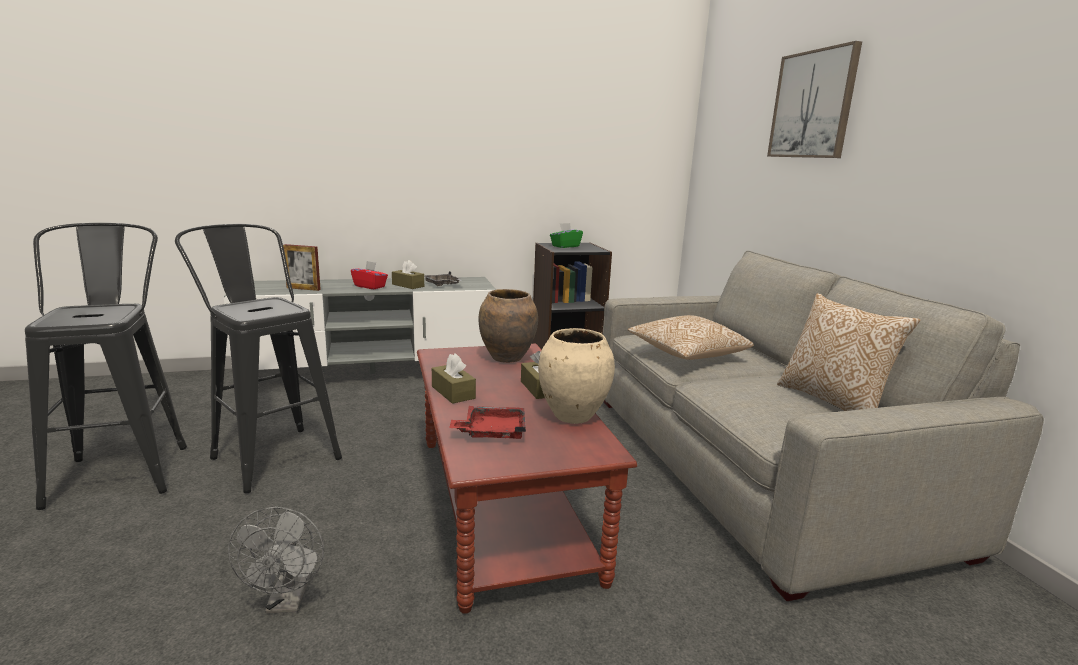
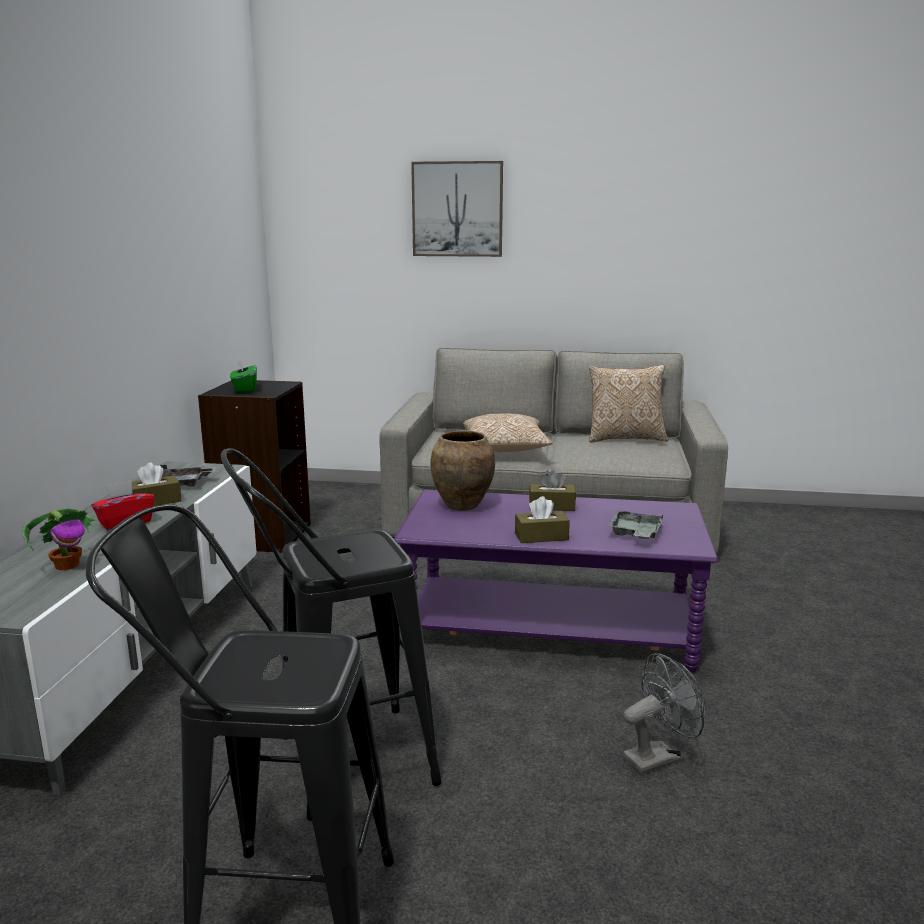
camera: 65 degrees left, 0 degrees up
grey fan [228,507,324,613] -> grey fan turned 45 degrees counterclockwise [623,653,705,774]
picture frame [283,244,321,291] -> potted plant [22,508,98,570]
brown coffee table [417,344,637,614] -> purple coffee table [394,490,718,672]
red tray [449,406,526,439] -> grey tray [608,510,664,539]
beige vase [538,328,615,424] -> none

